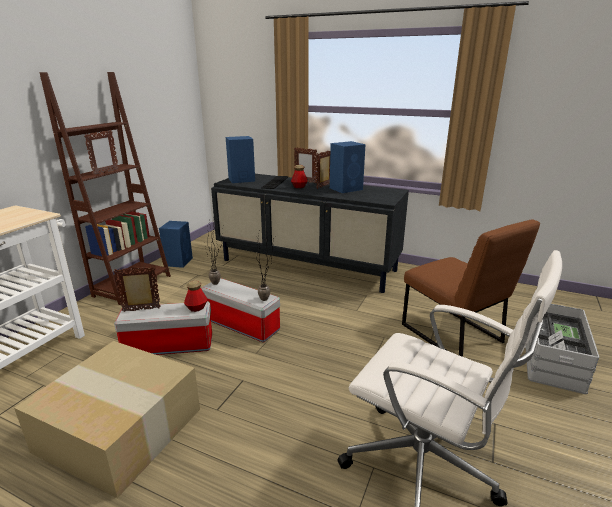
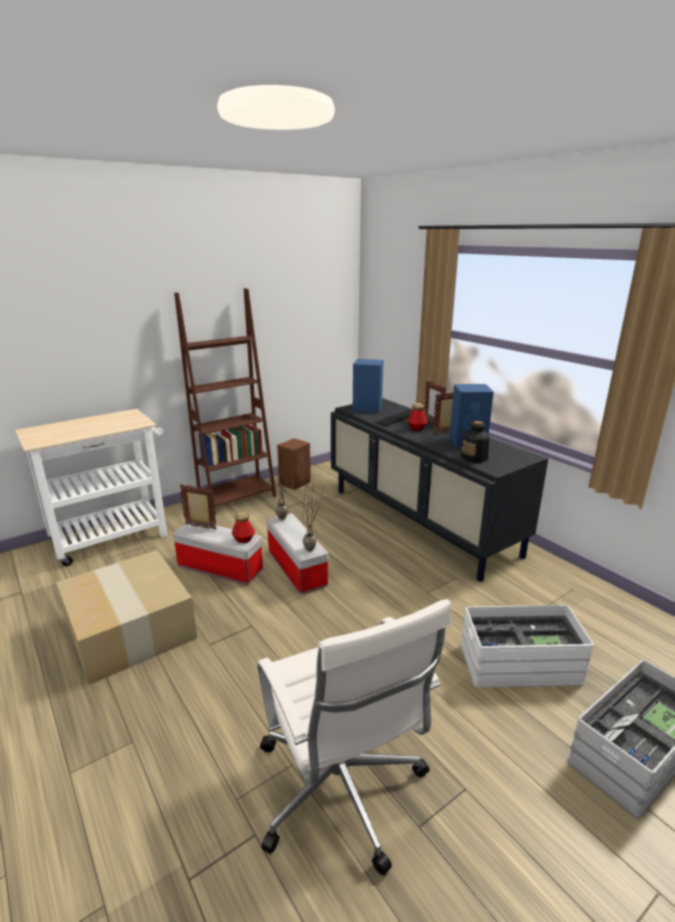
camera: 30 degrees right, 0 degrees up
picture frame [84,130,119,176] -> none
blue speaker [159,221,193,268] -> brown speaker [277,438,311,490]
brown chair [402,220,540,357] -> white storage box [461,605,594,688]
none -> bottle [461,421,490,462]

